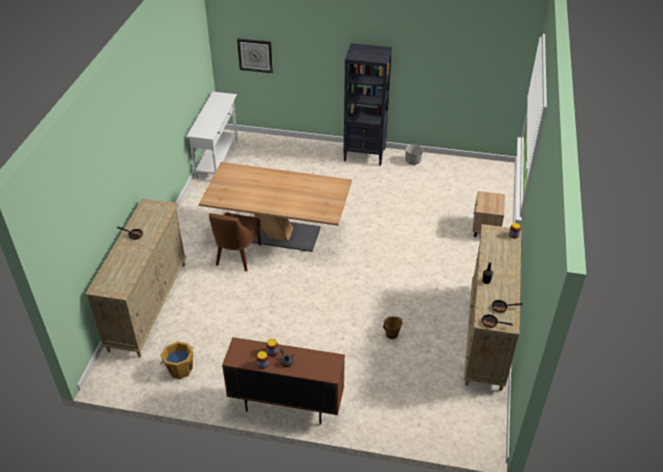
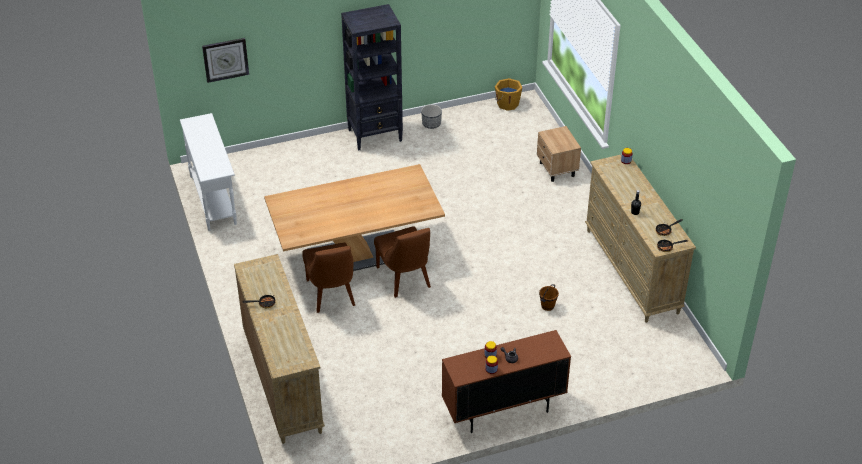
camera: 30 degrees left, 0 degrees up
orange bucket [160,341,193,379] -> orange bucket moved to [495,78,522,111]
none -> brown chair [374,226,431,298]

